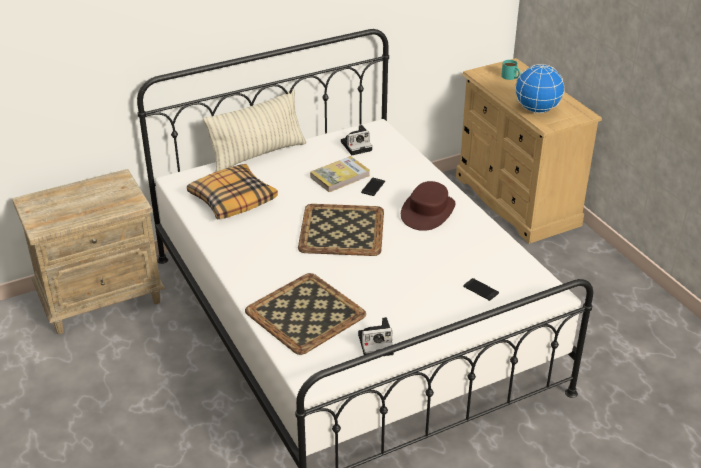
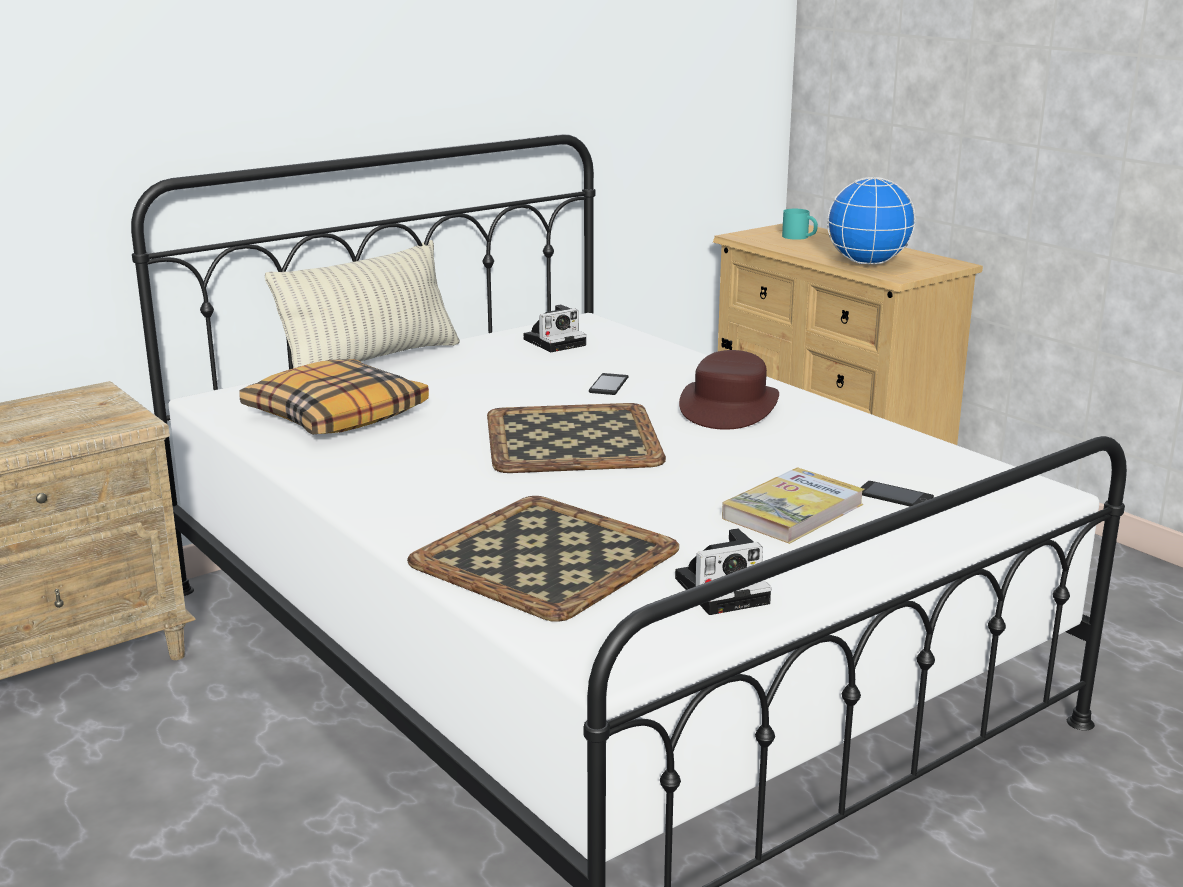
camera: 10 degrees left, 15 degrees down
book [310,156,370,192] -> book moved to [722,467,864,544]

